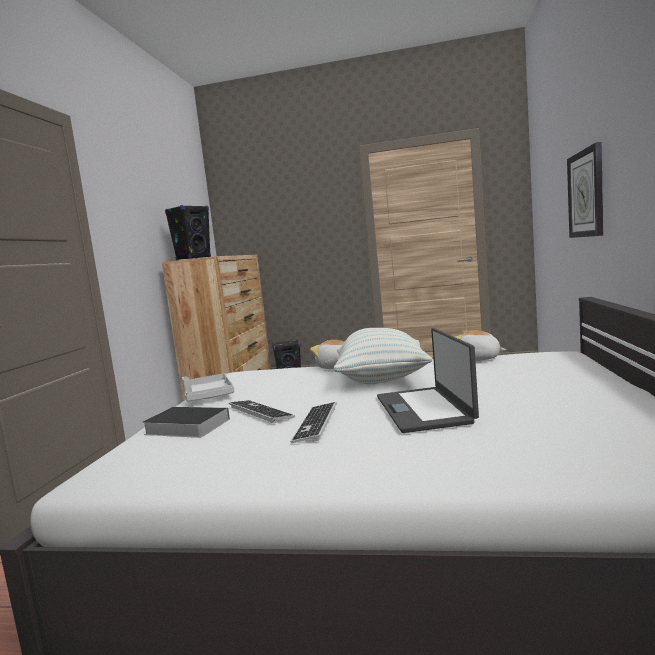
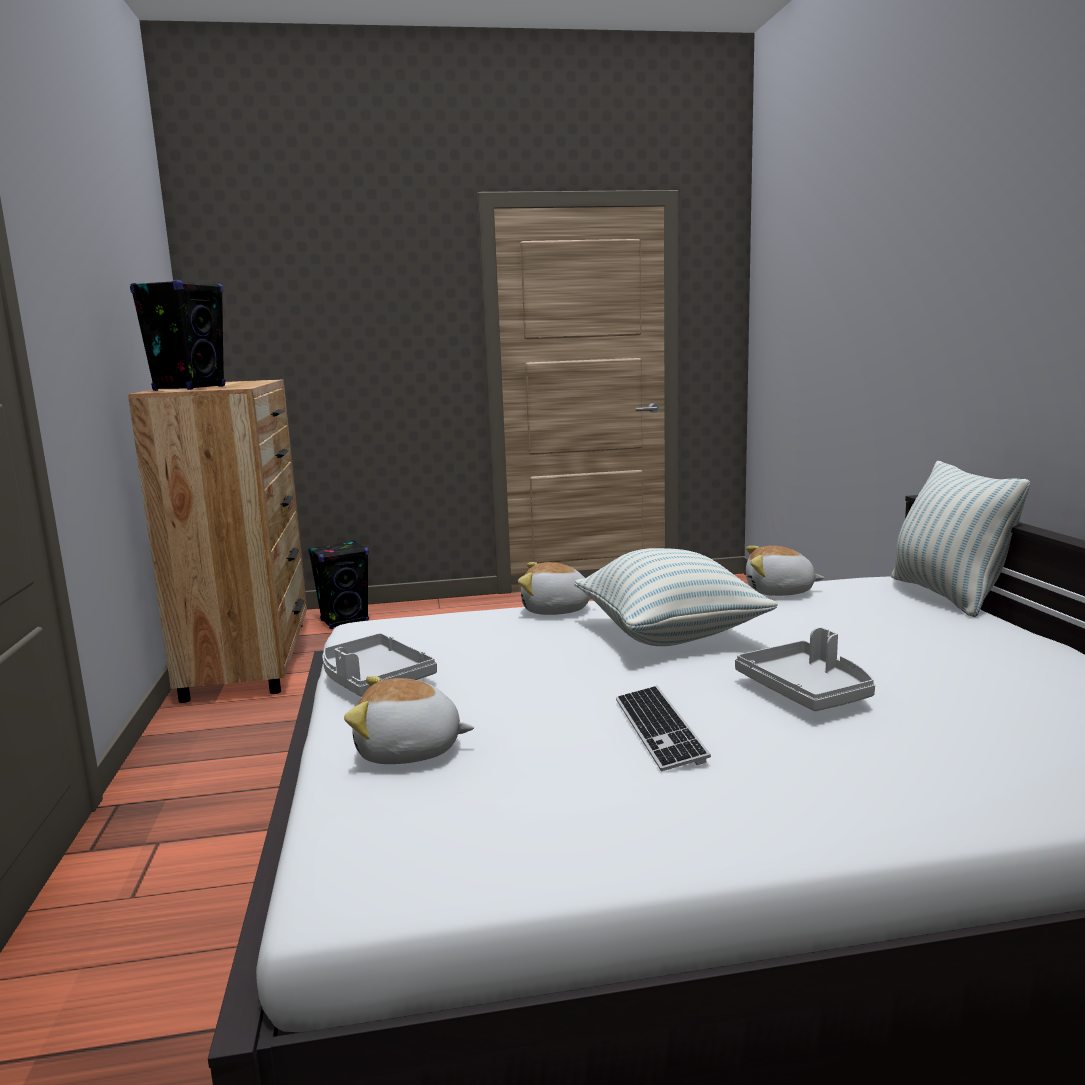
camera: 20 degrees left, 5 degrees up
book [142,407,230,438] -> plush toy [344,676,474,764]
keyboard [229,400,295,423] -> none
laptop [377,328,479,433] -> grey tray [735,627,875,711]
wall clock [567,142,604,238] -> none
none -> pillow [891,461,1030,617]

